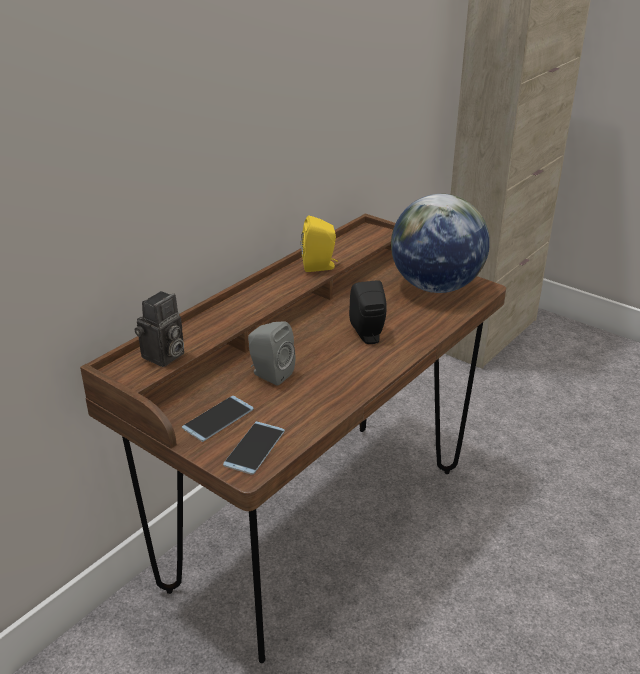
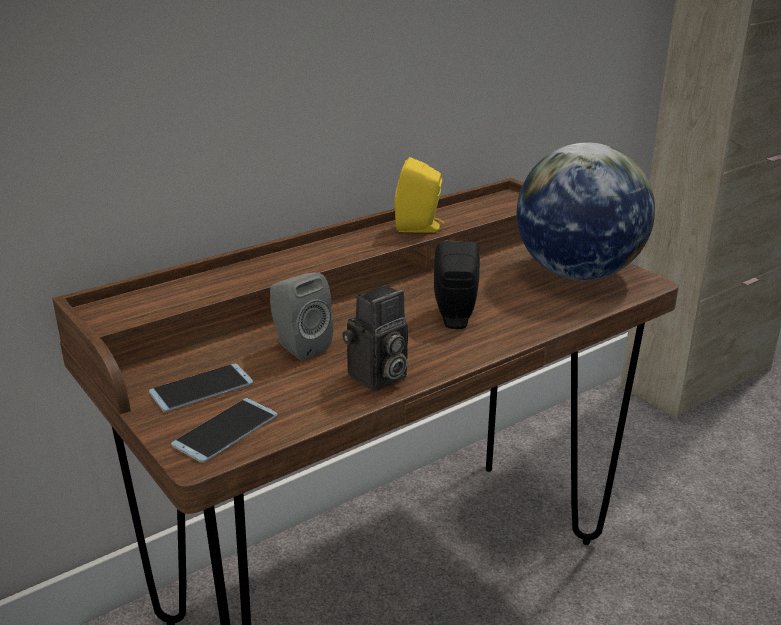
camera: 15 degrees right, 5 degrees down
camera [134,291,184,367] -> camera moved to [342,285,408,391]

